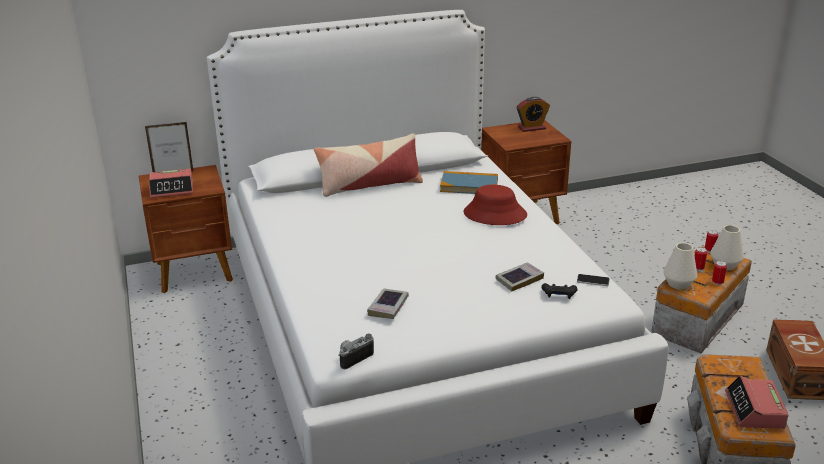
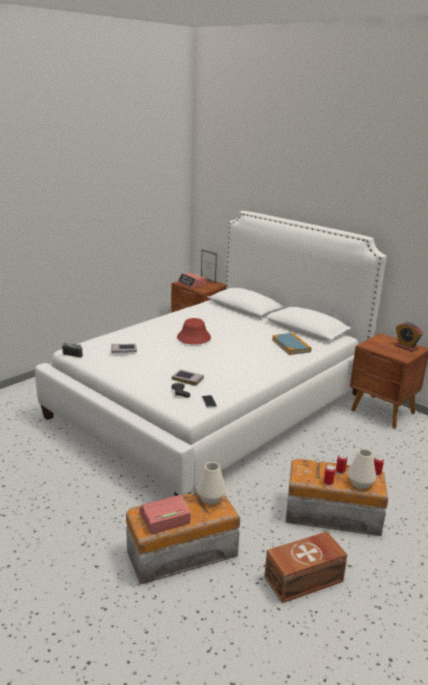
camera: 60 degrees right, 5 degrees down
pillow [314,133,423,197] -> none
red hat [463,185,527,225] -> red hat moved to [177,318,211,345]
white vase [663,243,697,289] -> white vase moved to [197,462,226,504]

